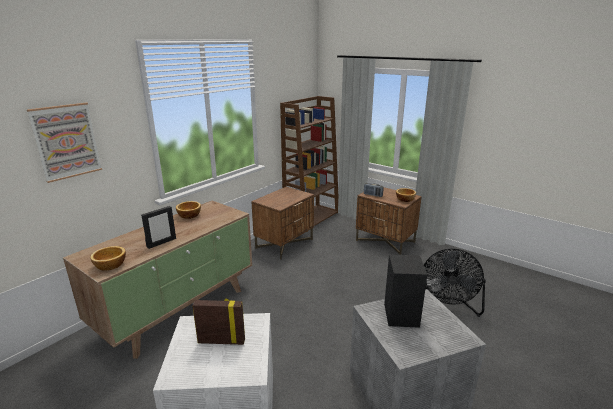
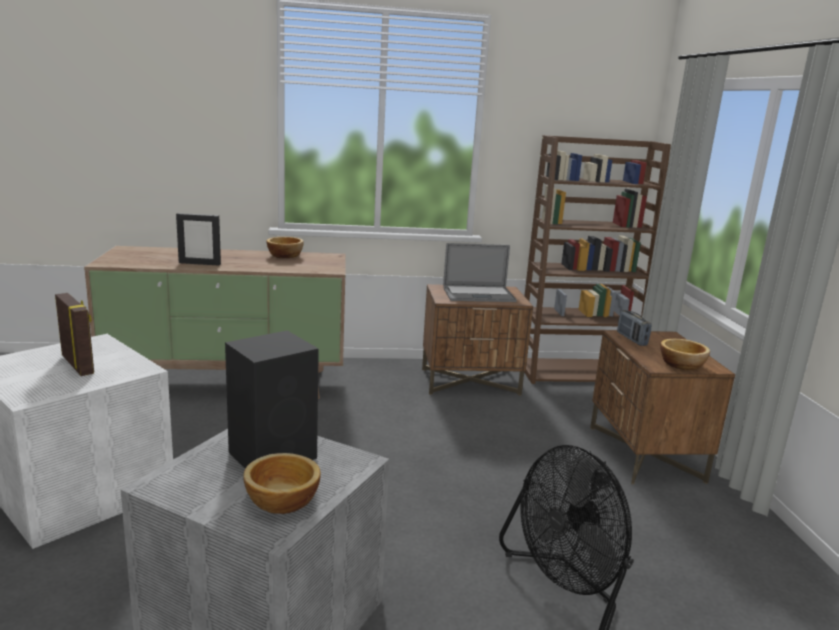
camera: 45 degrees right, 5 degrees down
picture [27,103,102,183] -> none
bowl [90,246,126,270] -> bowl moved to [243,453,321,514]
none -> laptop [443,243,517,302]

